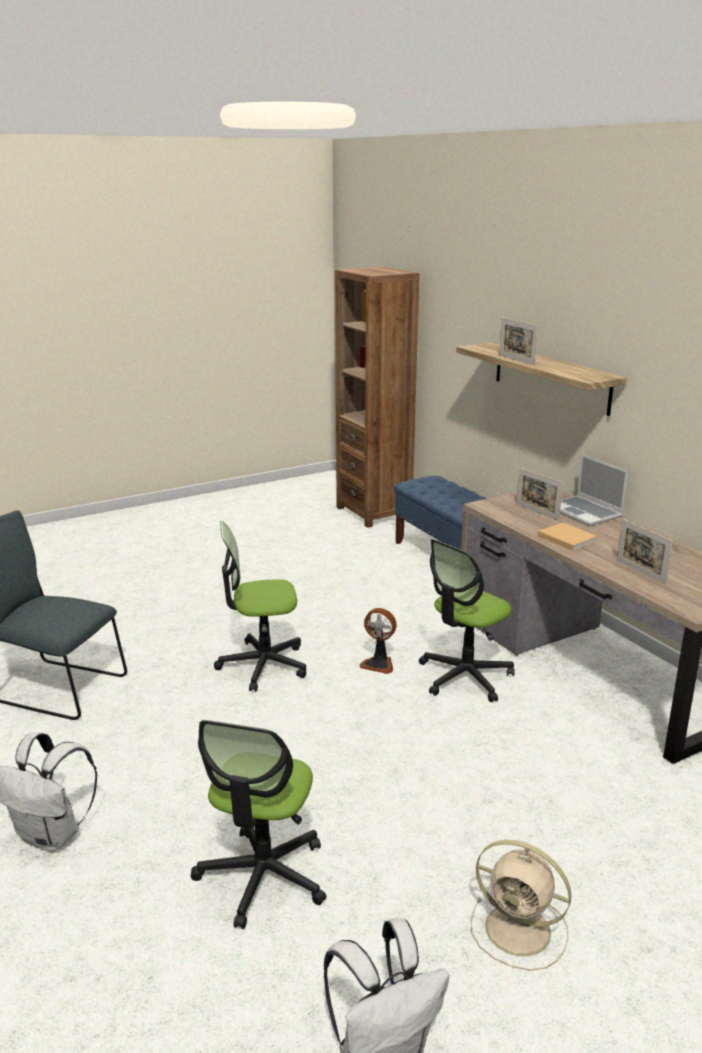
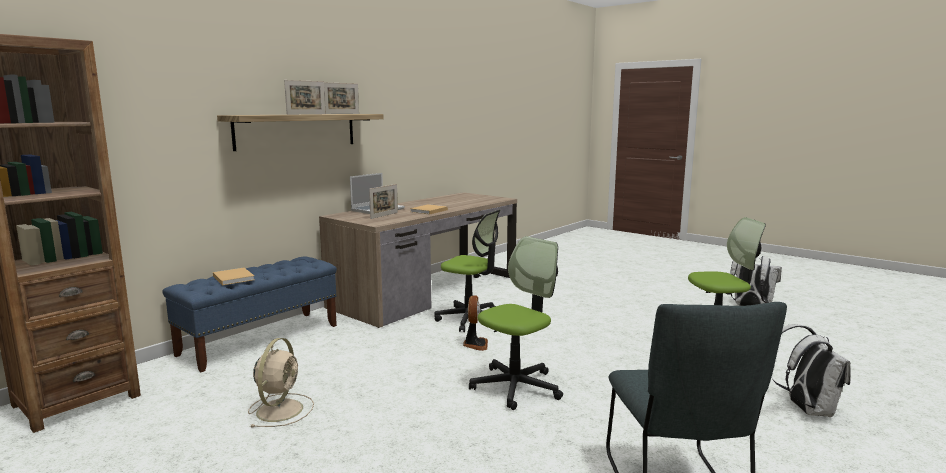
camera: 110 degrees left, 10 degrees down
office chair [214,521,306,692] -> office chair turned 105 degrees counterclockwise [469,236,563,410]
beige fan [471,840,572,971] -> beige fan moved to [248,338,314,428]
picture frame [617,518,673,585] -> picture frame moved to [324,82,359,114]
none -> beige book [213,268,255,285]

